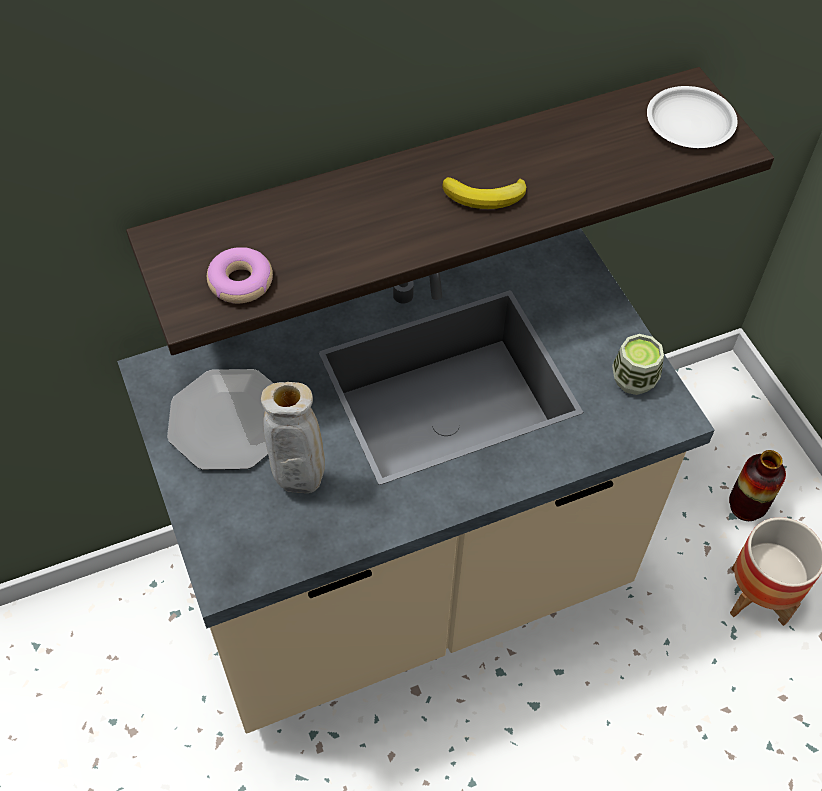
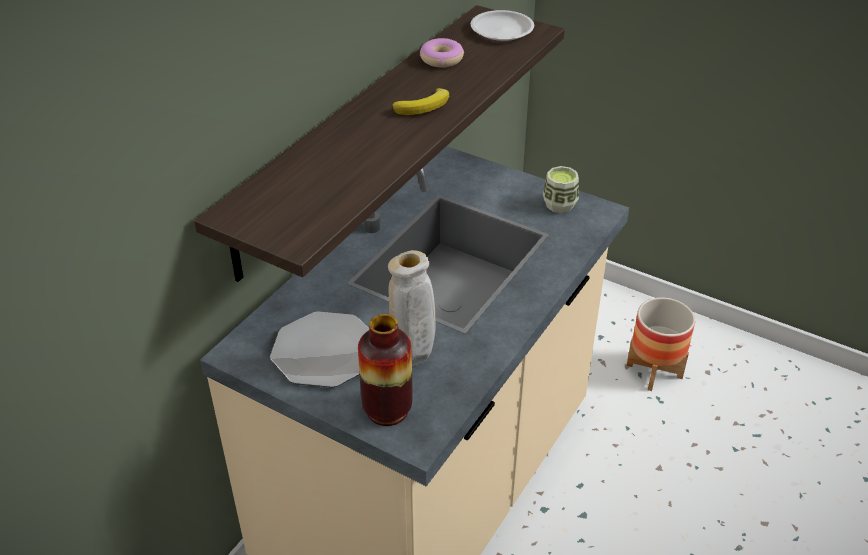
camera: 35 degrees left, 15 degrees down
donut [207,247,273,303] -> donut moved to [420,38,464,68]
vase [729,450,786,521] -> vase moved to [358,314,413,426]

